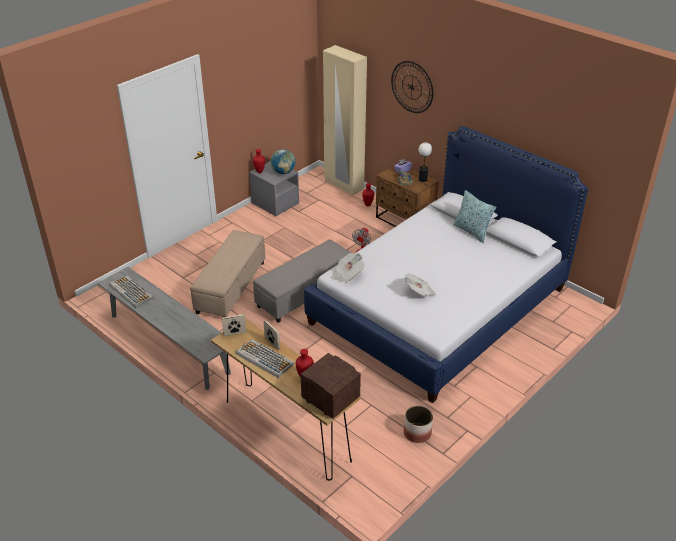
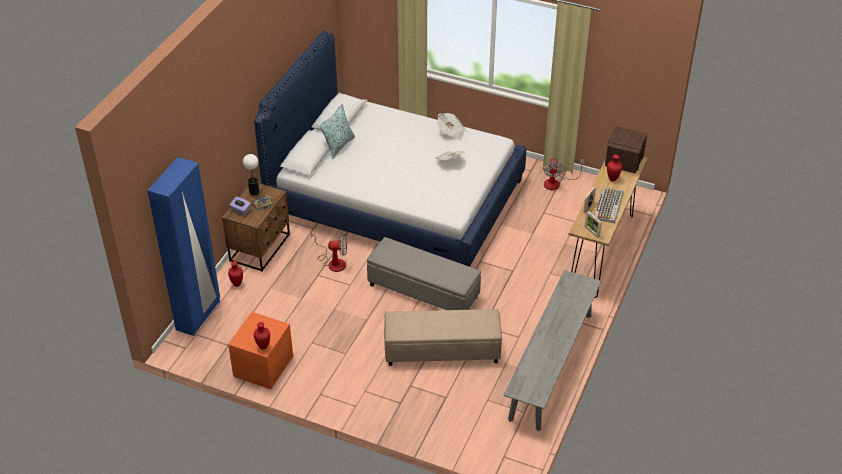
camera: 110 degrees left, 5 degrees up
keyboard [109,275,153,308] -> none
grey nightstand [249,161,299,216] -> orange nightstand [228,312,293,389]
globe [271,149,296,174] -> none
beige wardrobe [323,45,367,195] -> blue wardrobe [147,157,220,336]
newspaper [332,253,364,283] -> newspaper moved to [437,113,465,140]
wall clock [391,61,433,113] -> none
planter [404,406,433,443] -> fan [543,158,584,190]

